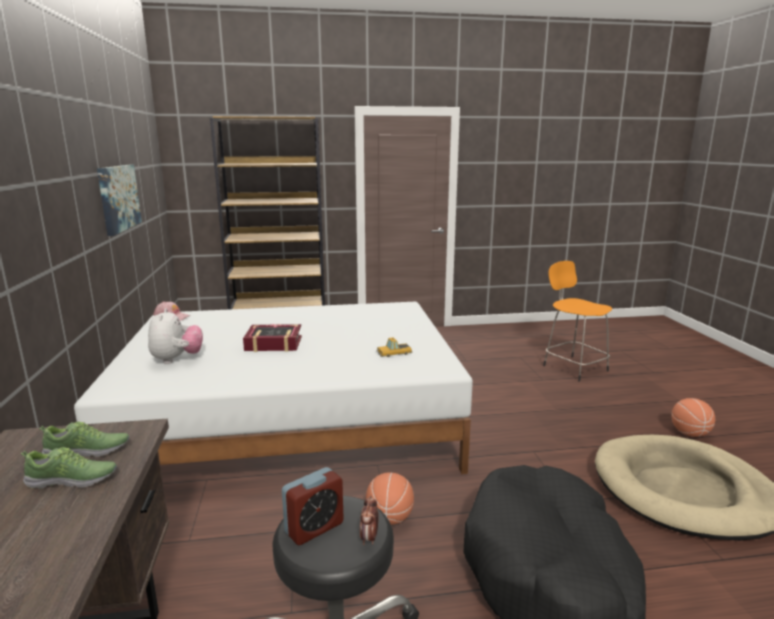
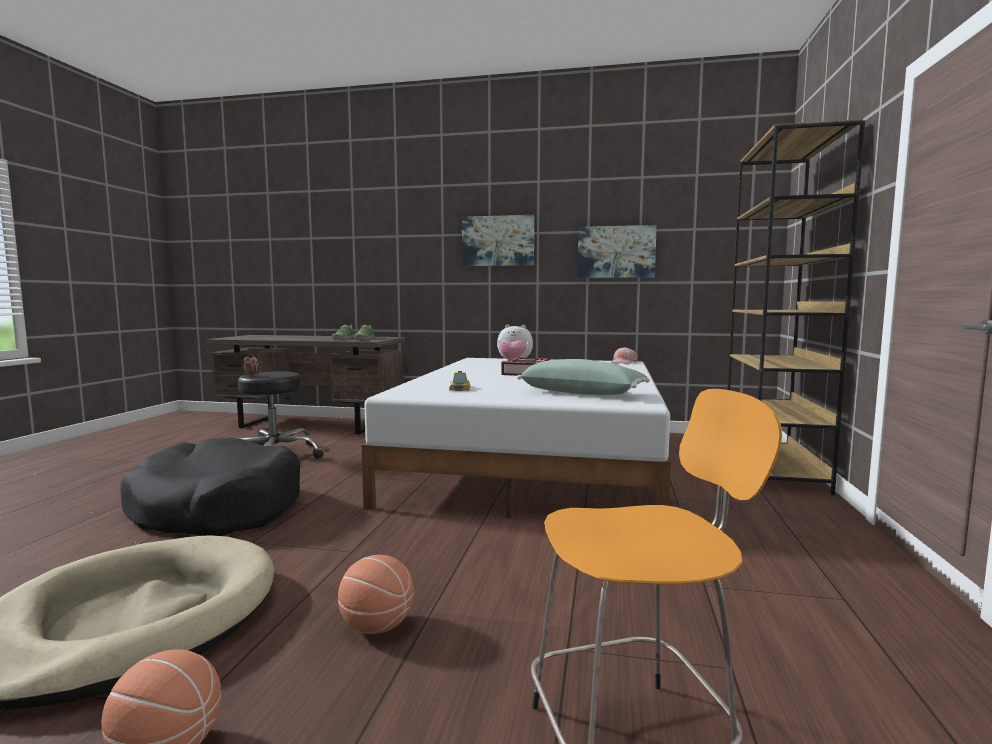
camera: 110 degrees right, 10 degrees down
alarm clock [282,467,344,545] -> none
basketball [366,472,414,525] -> basketball moved to [338,555,414,634]
none -> picture [462,215,534,266]
none -> green pillow [517,359,650,395]

